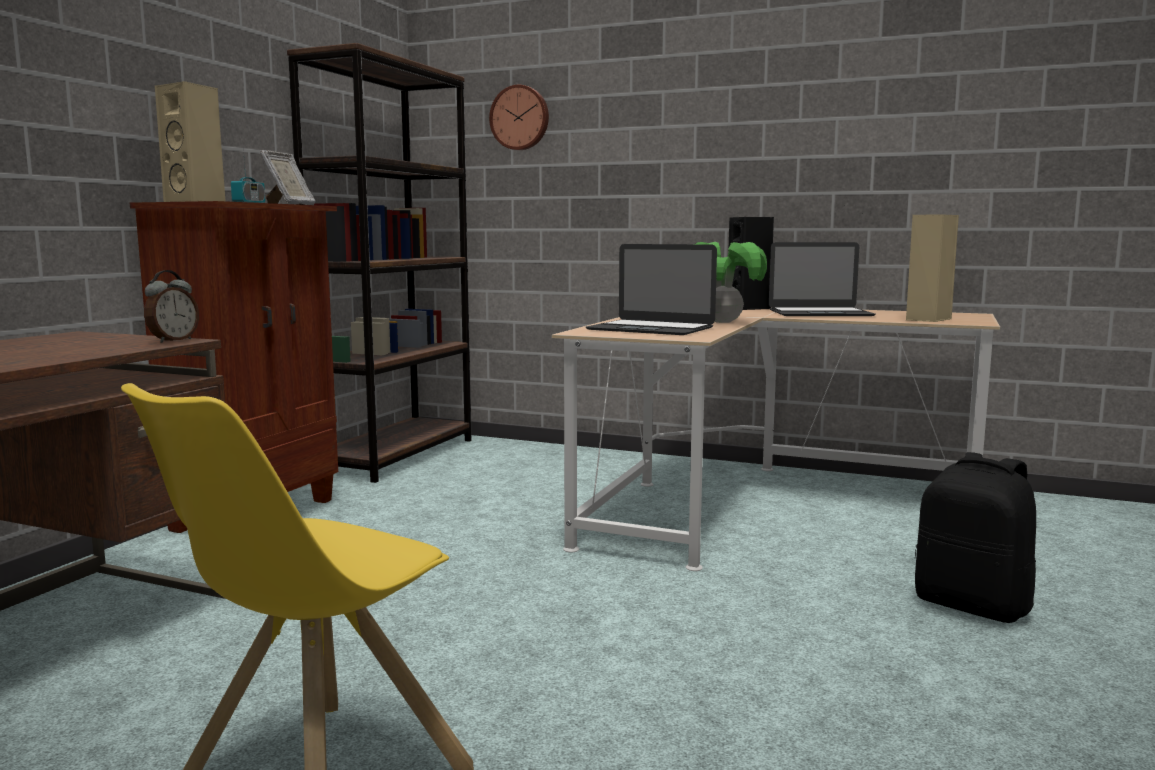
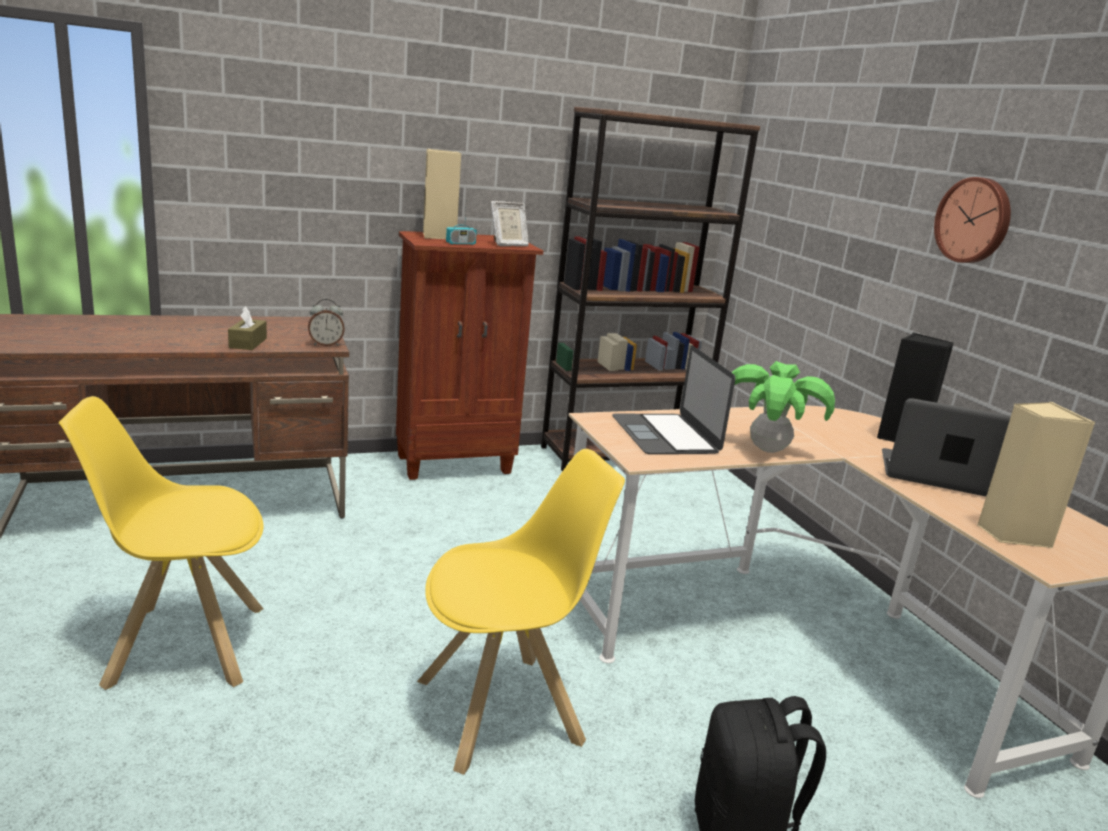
camera: 45 degrees right, 10 degrees up
wall clock [489,85,549,150] -> wall clock moved to [934,177,1011,263]
laptop [769,242,876,316] -> laptop turned 150 degrees clockwise [882,398,1011,496]
none -> brown tissue box [228,306,267,350]
none -> yellow chair [417,449,625,775]

